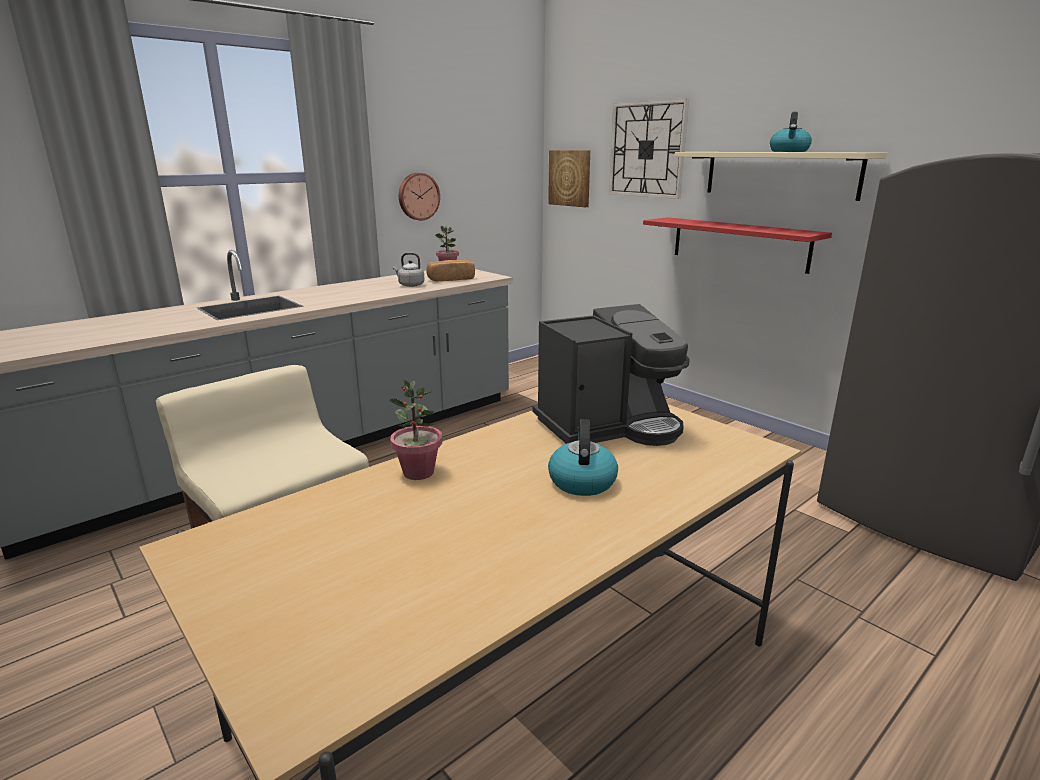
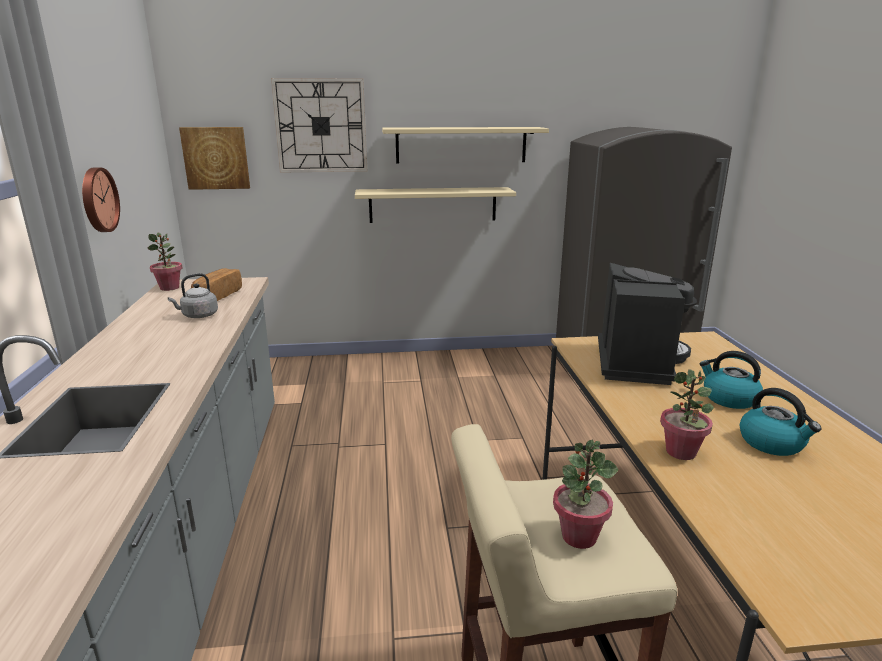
camera: 55 degrees left, 0 degrees up
red shelf [643,217,832,274] -> beige shelf [355,187,516,223]
kettle [770,112,812,152] -> kettle moved to [740,388,821,456]
none -> potted plant [553,440,618,549]

